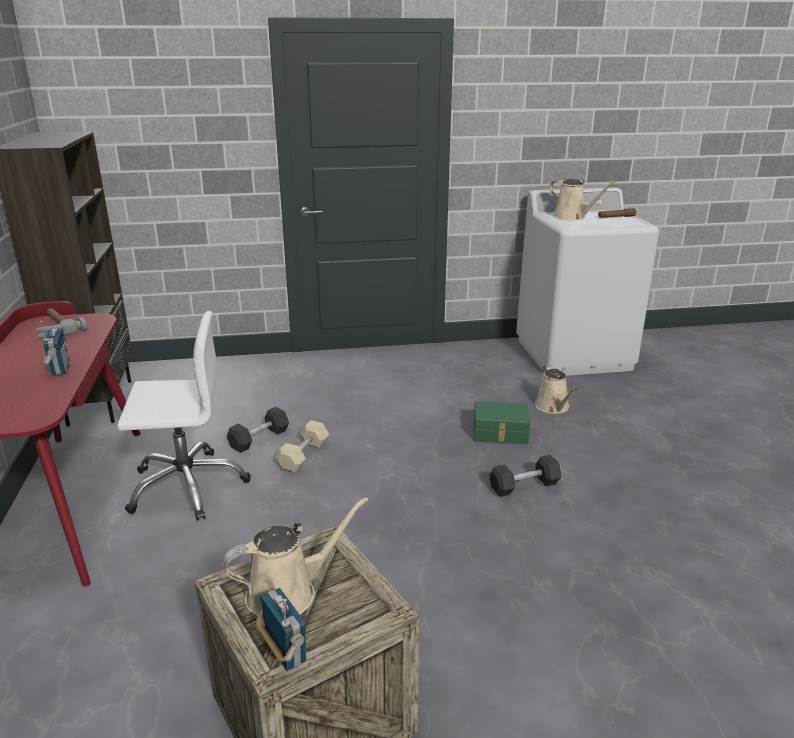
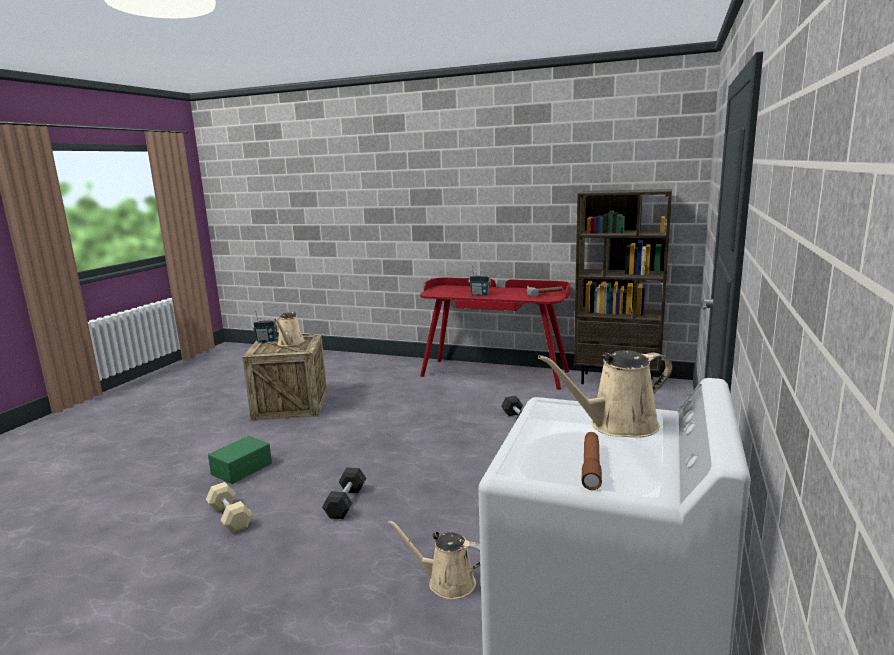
camera: 120 degrees right, 10 degrees down
white office chair [117,311,251,521] -> none
beige dumbbell [275,420,329,473] -> beige dumbbell moved to [206,482,253,533]
green storage box [474,401,530,444] -> green storage box moved to [208,436,272,484]

